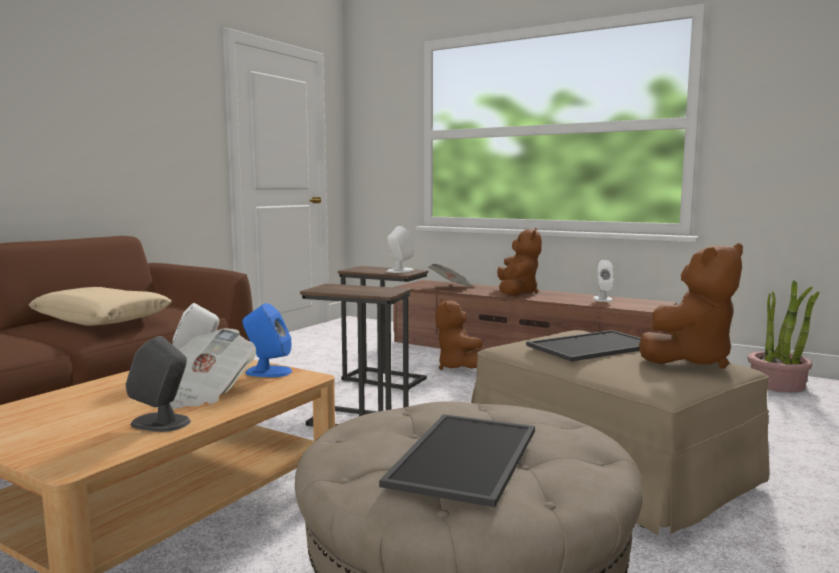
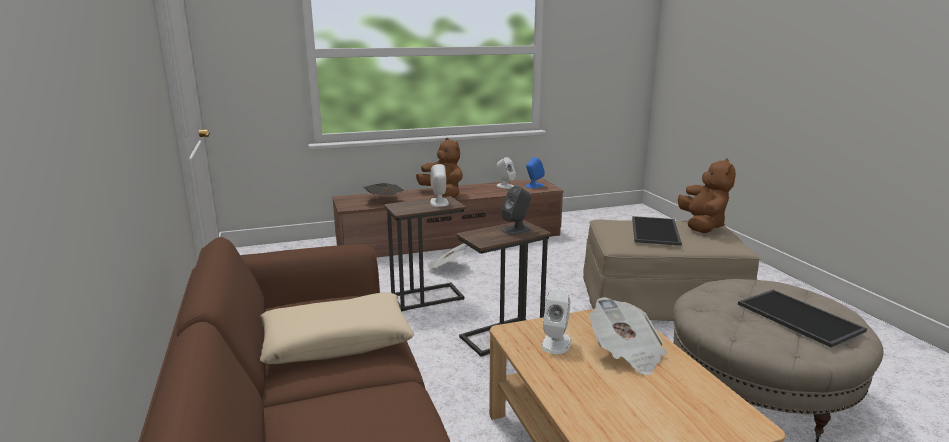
camera: 50 degrees left, 10 degrees up
grey speaker [125,336,191,432] -> grey speaker moved to [501,186,532,234]
blue speaker [242,303,292,377] -> blue speaker moved to [525,157,545,188]
brown plush toy [436,299,483,370] -> newspaper [427,243,469,271]
potted plant [748,280,820,392] -> none

